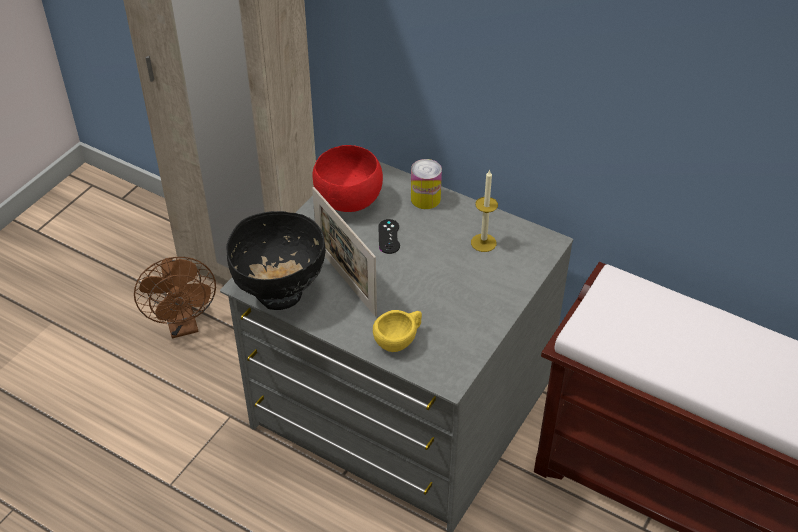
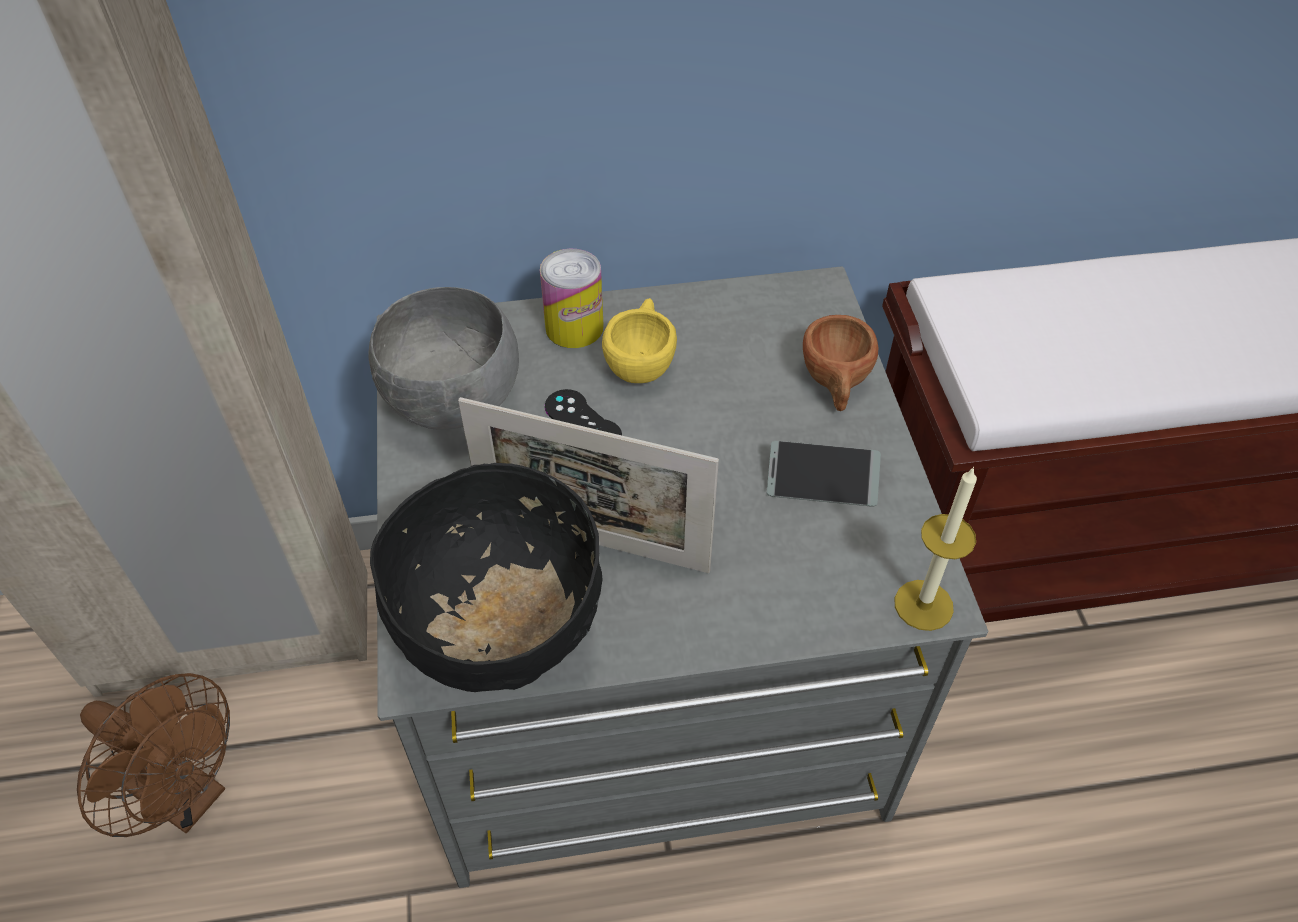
camera: 40 degrees left, 5 degrees up
red bowl [313,145,383,212] -> grey bowl [368,287,519,430]
yellow cup [373,310,422,352] -> yellow cup moved to [602,298,677,383]
candle [471,169,498,252] -> candle moved to [895,467,977,631]
none -> phone [767,441,881,506]
none -> brown cup [803,315,878,411]

